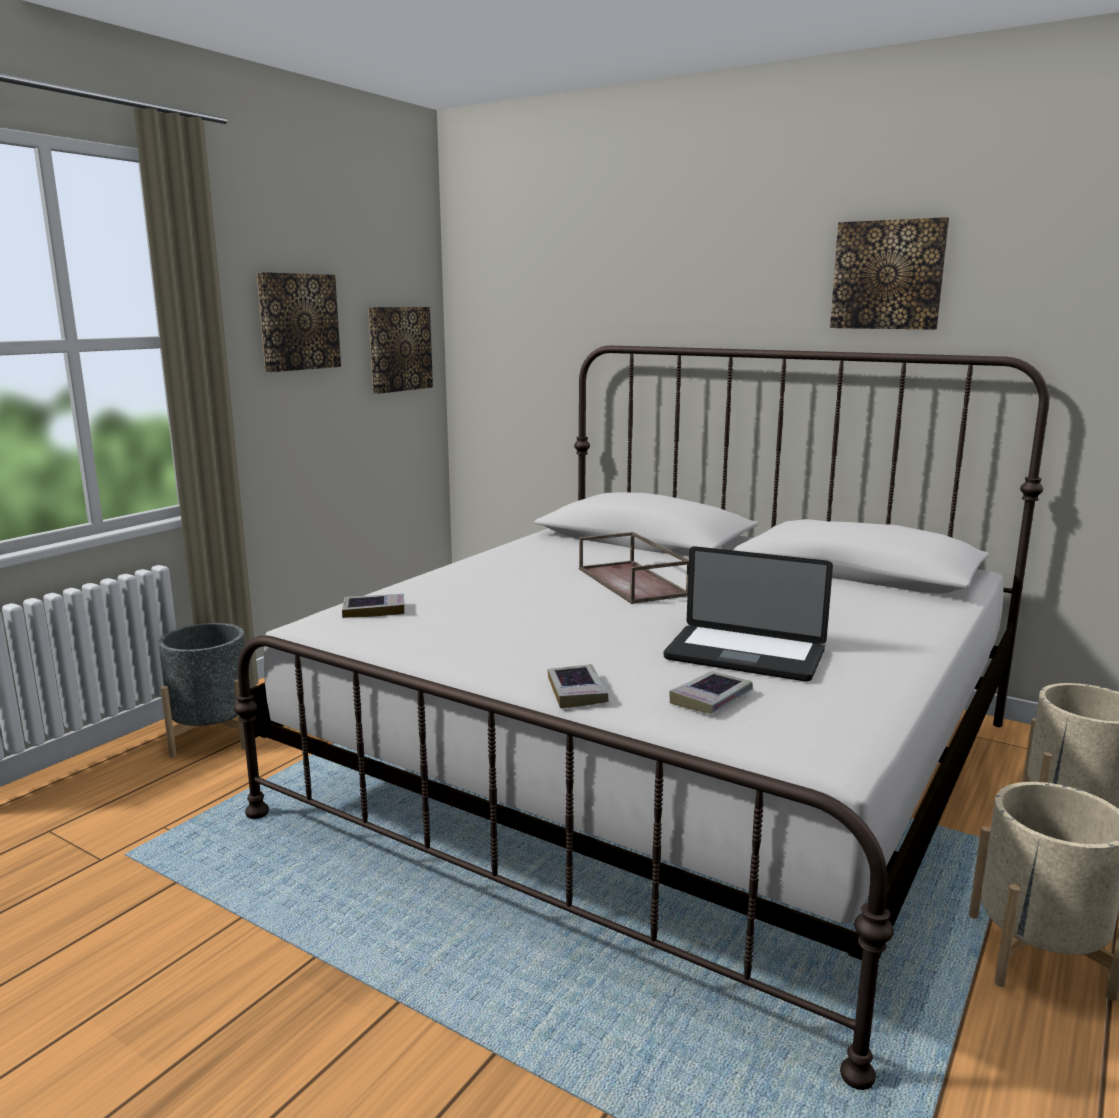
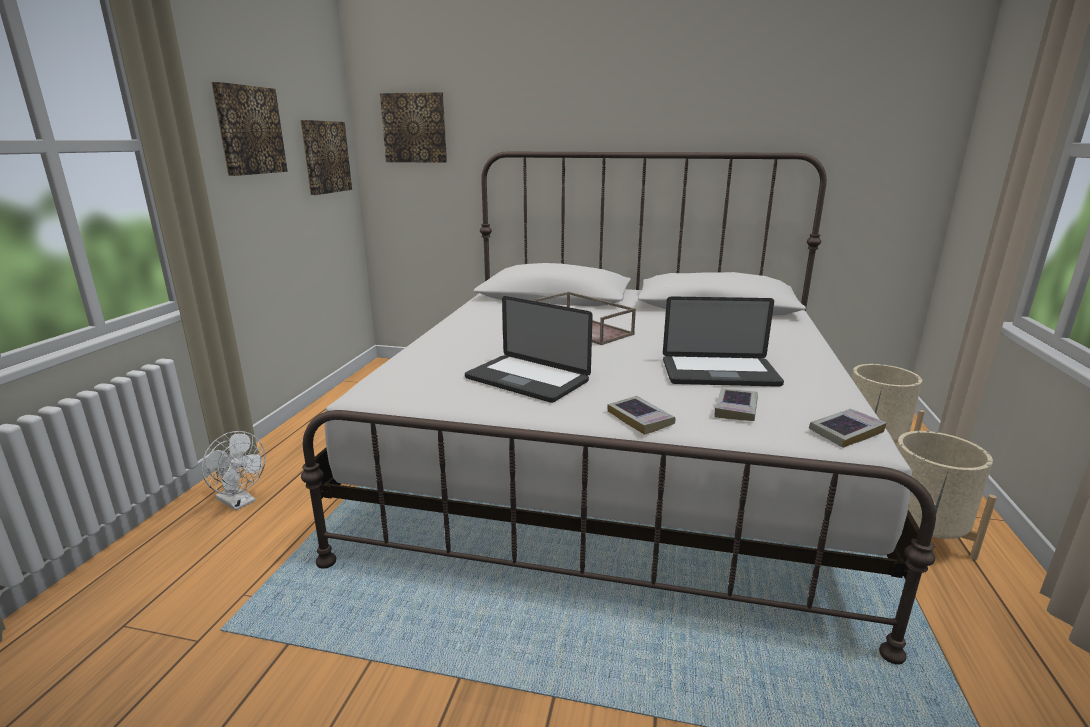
camera: 20 degrees left, 5 degrees up
grey planter [158,623,250,757] -> white fan [202,431,265,510]
book [342,594,404,618] -> book moved to [809,409,886,448]
picture [830,217,949,330] -> picture moved to [380,92,447,163]
none -> laptop [465,296,593,403]

